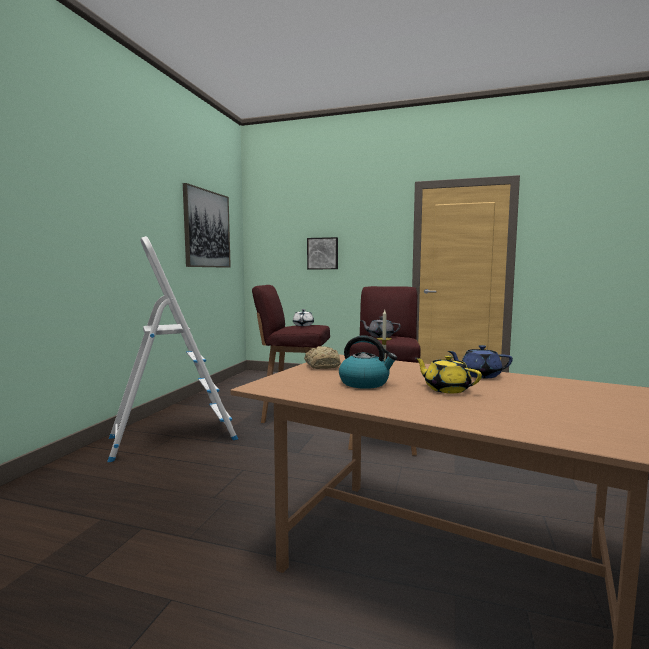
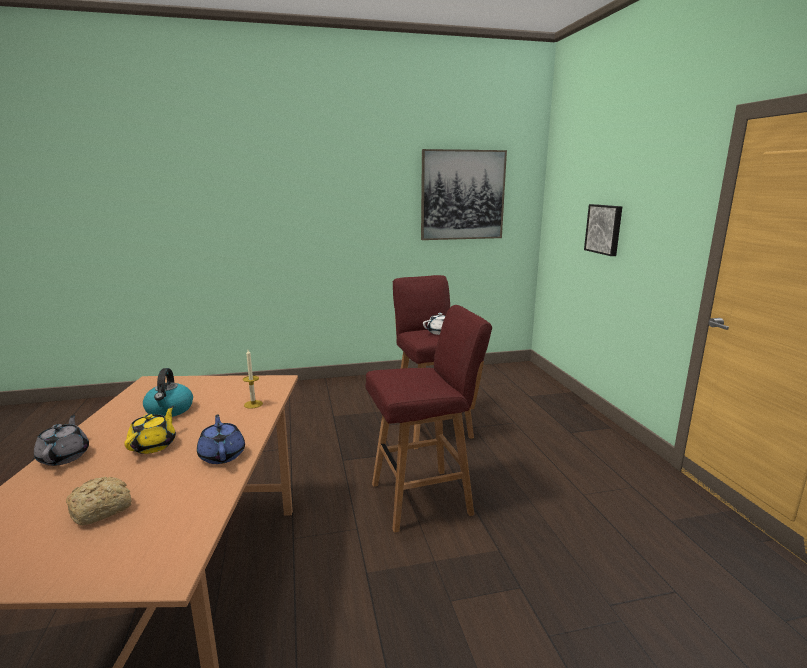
camera: 60 degrees right, 10 degrees up
white step ladder [107,236,238,462] -> none
bread [304,346,341,369] -> bread moved to [66,477,131,526]
grey teapot [360,317,401,338] -> grey teapot moved to [34,415,89,466]

